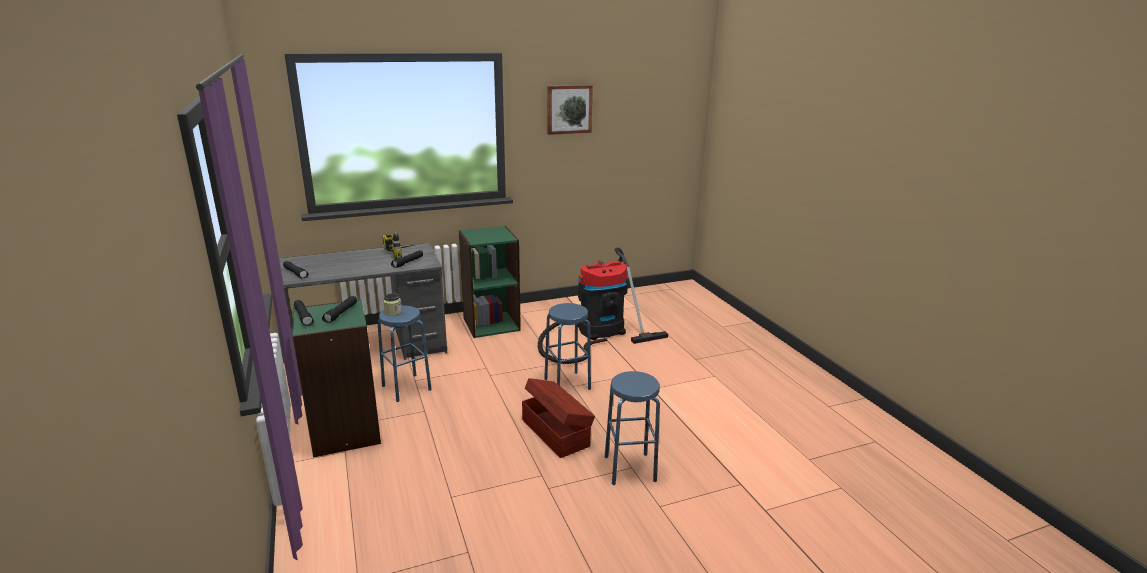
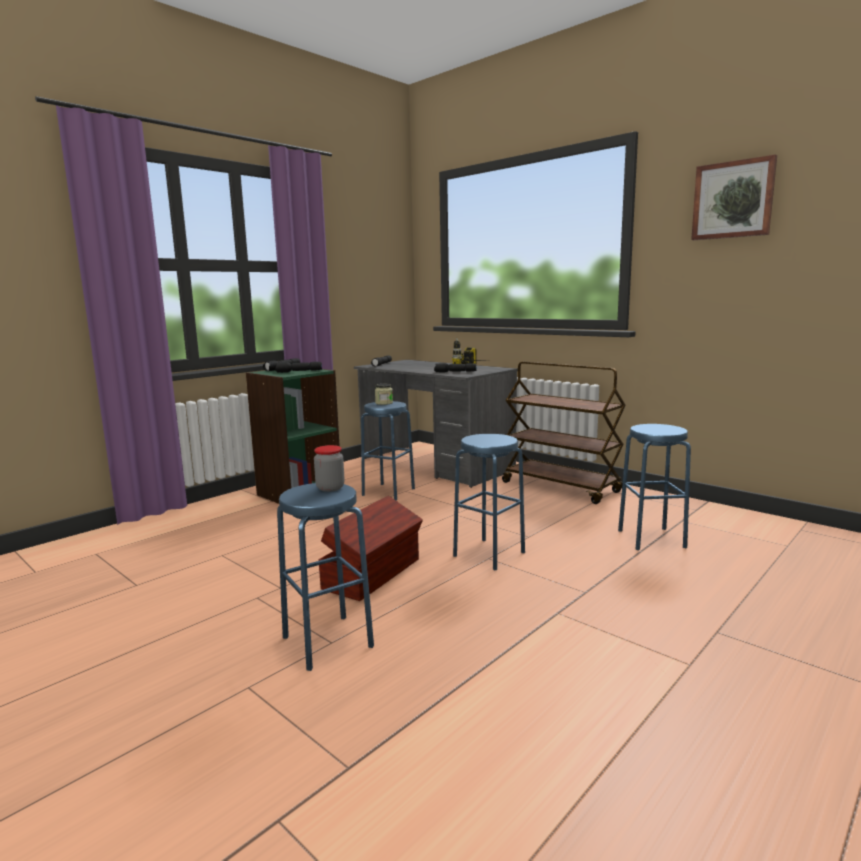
camera: 65 degrees right, 10 degrees down
green bookcase [459,226,521,338] -> brown cart [502,362,626,504]
vacuum cleaner [538,247,668,364] -> blue stool [618,424,691,550]
none -> jar [314,445,344,492]

